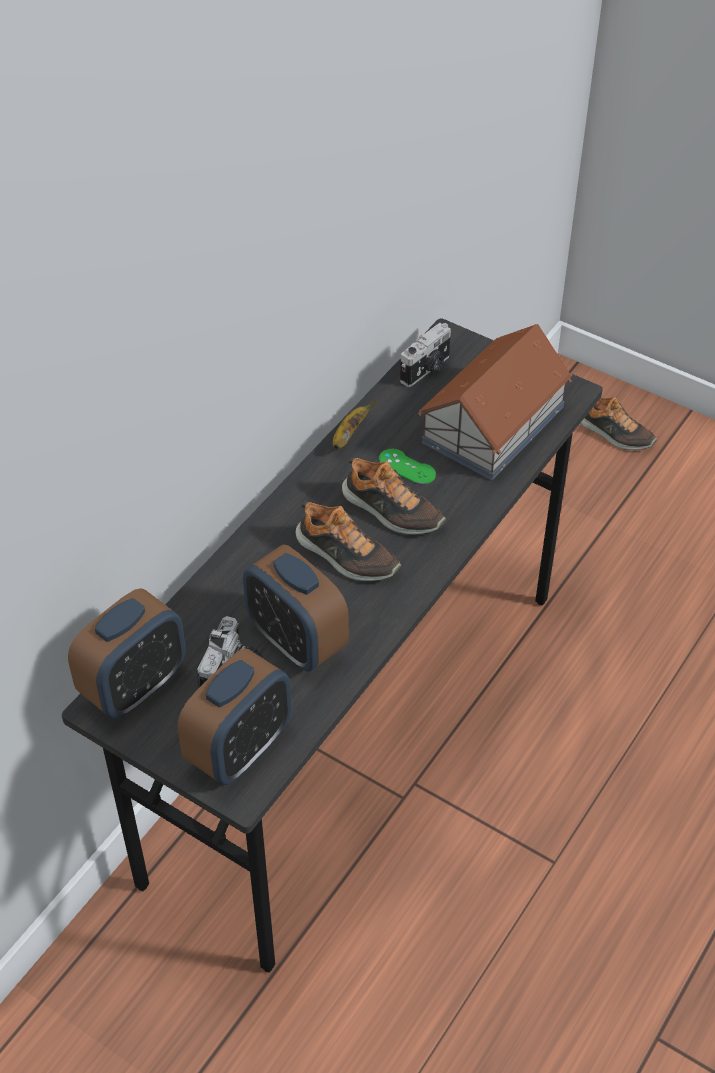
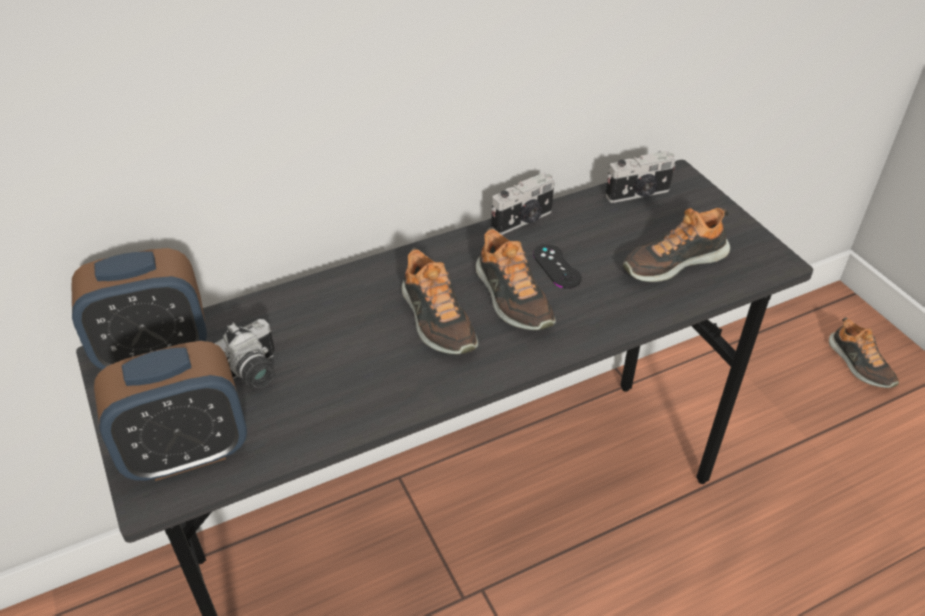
camera: 30 degrees right, 5 degrees down
alarm clock [243,544,349,671] -> none
banana [333,400,376,449] -> camera [491,172,554,235]
green game controller [379,449,436,485] -> black game controller [533,245,582,289]
toy house [418,324,572,480] -> shoe [623,208,730,282]

